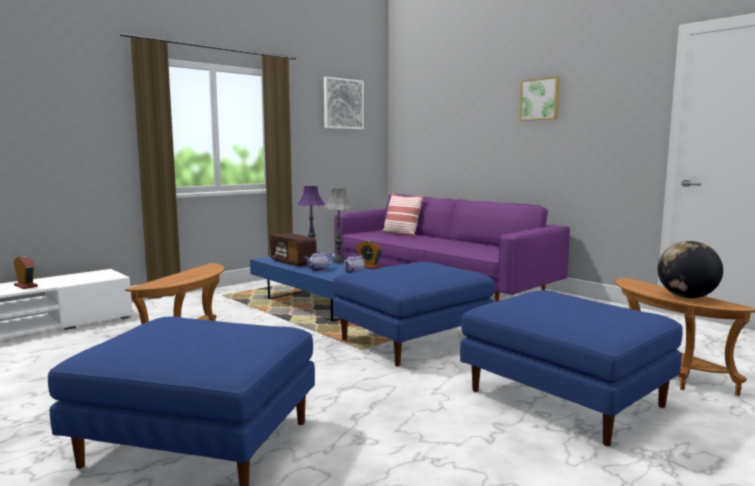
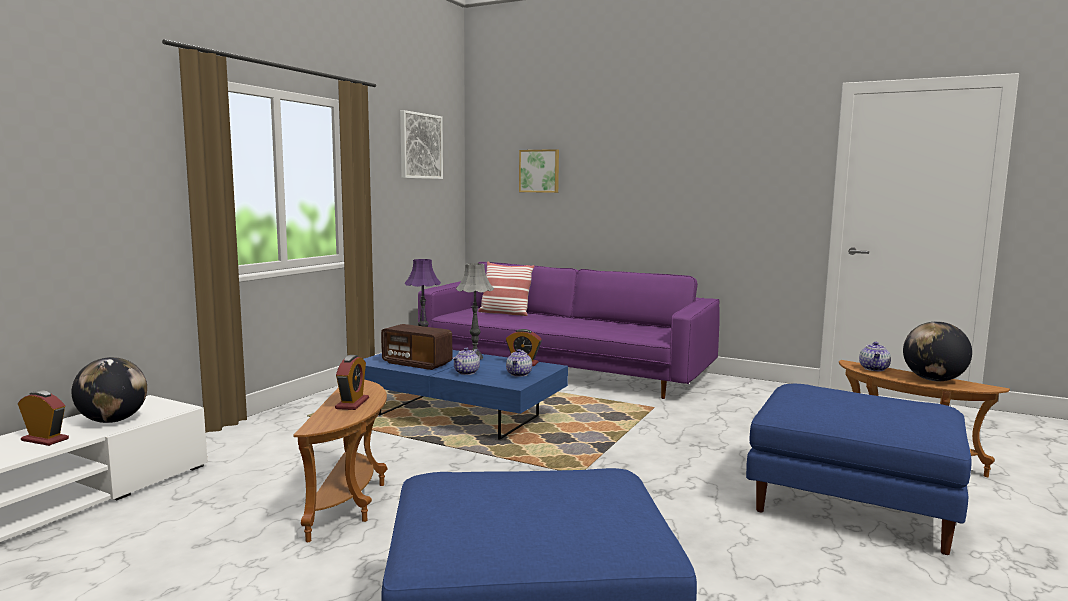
camera: 20 degrees left, 0 degrees up
blue ottoman [333,262,495,366] -> none
picture [520,77,560,121] -> picture moved to [519,149,559,193]
none -> globe [72,357,147,423]
none -> alarm clock [335,355,369,410]
none -> teapot [859,342,891,371]

